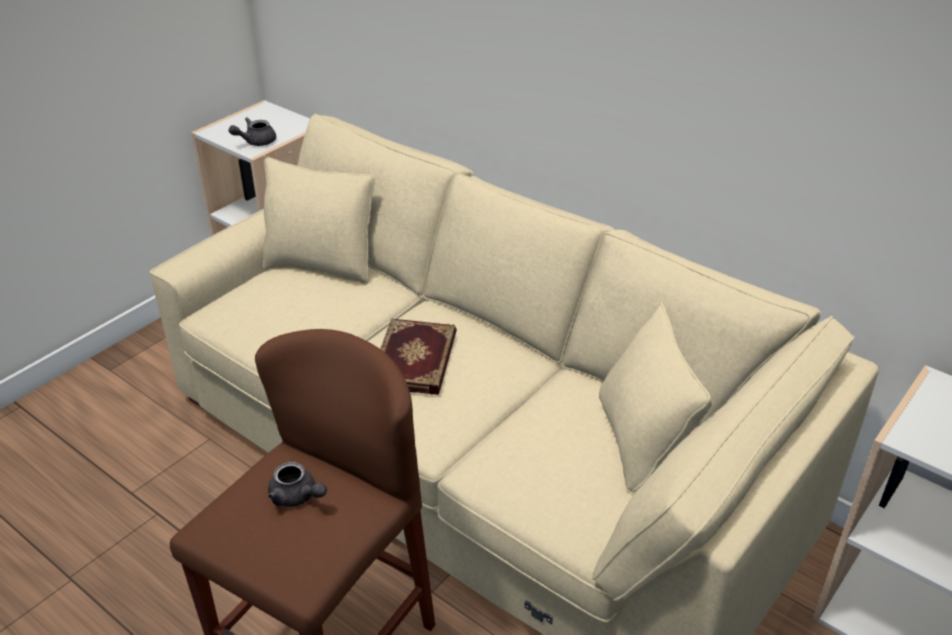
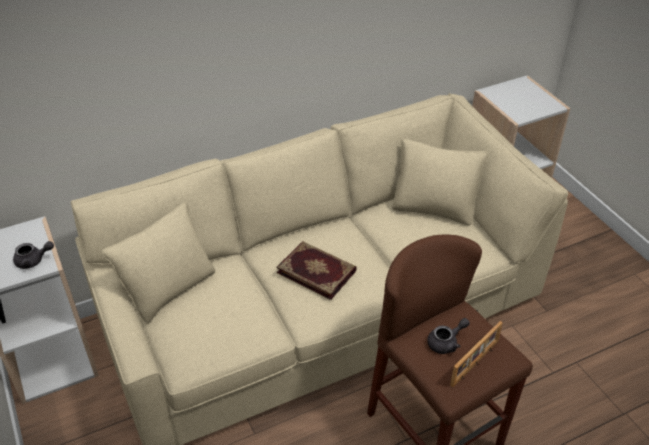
camera: 65 degrees left, 5 degrees up
grey teapot [229,117,276,146] -> grey teapot turned 90 degrees counterclockwise [13,241,54,269]
none -> picture frame [450,321,503,387]

